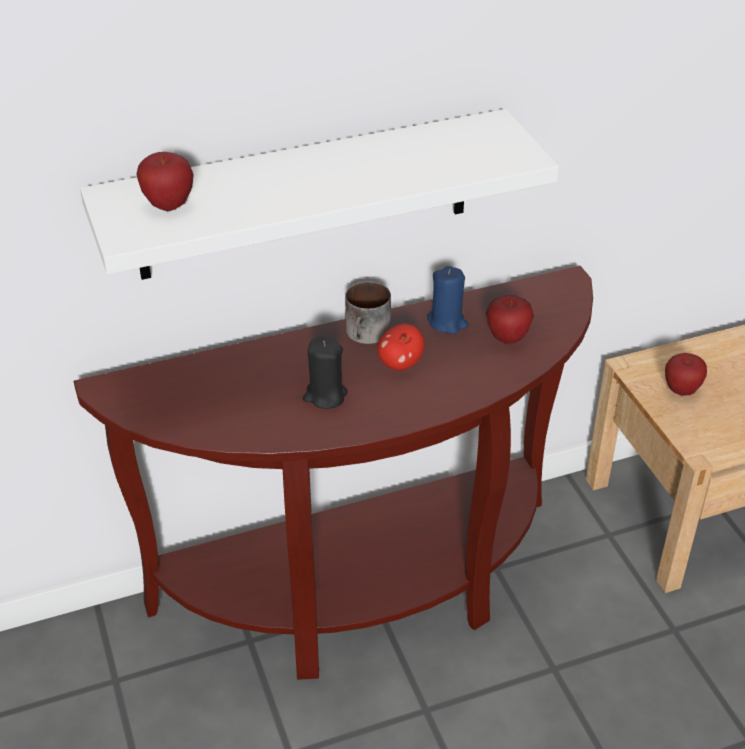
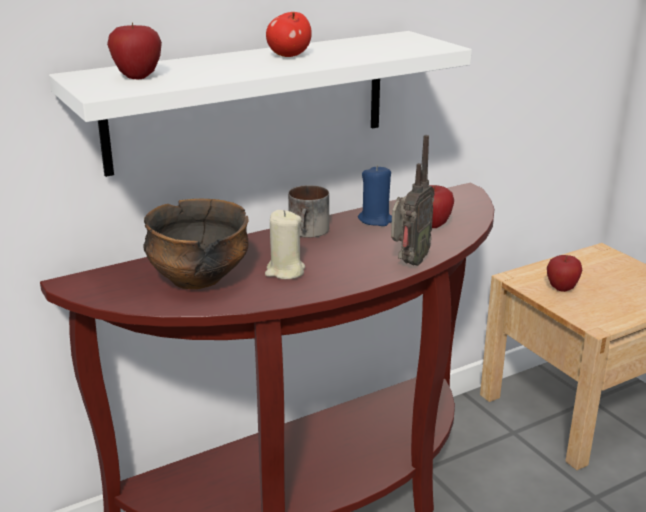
camera: 10 degrees left, 15 degrees down
black candle [303,335,347,409] -> beige candle [265,210,305,279]
apple [377,323,425,371] -> apple moved to [266,12,312,57]
none -> bowl [143,199,249,289]
none -> radio [391,135,434,266]

